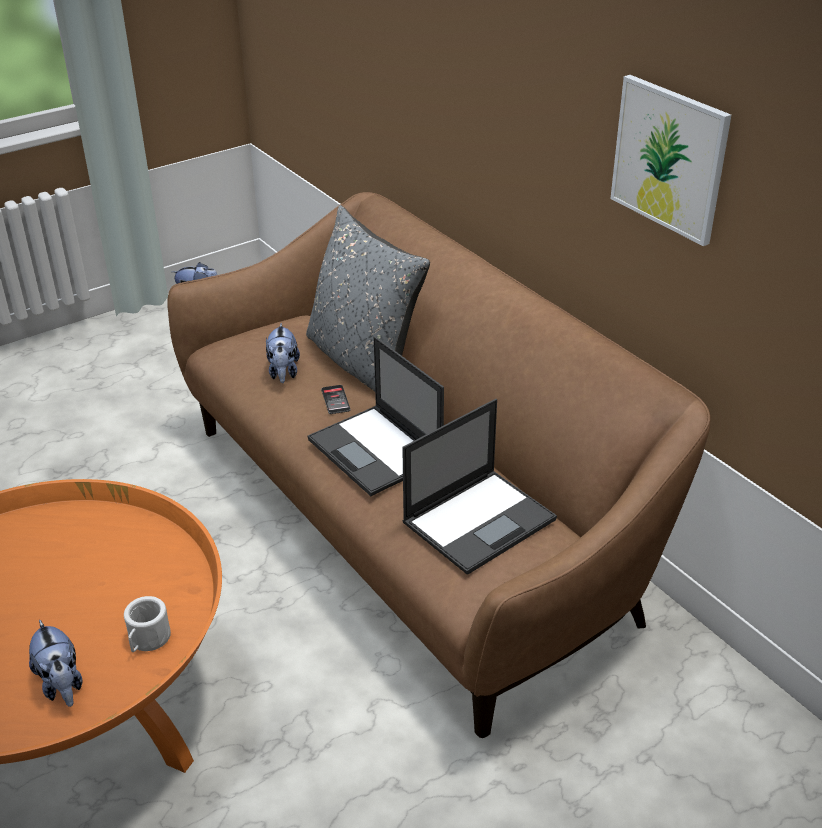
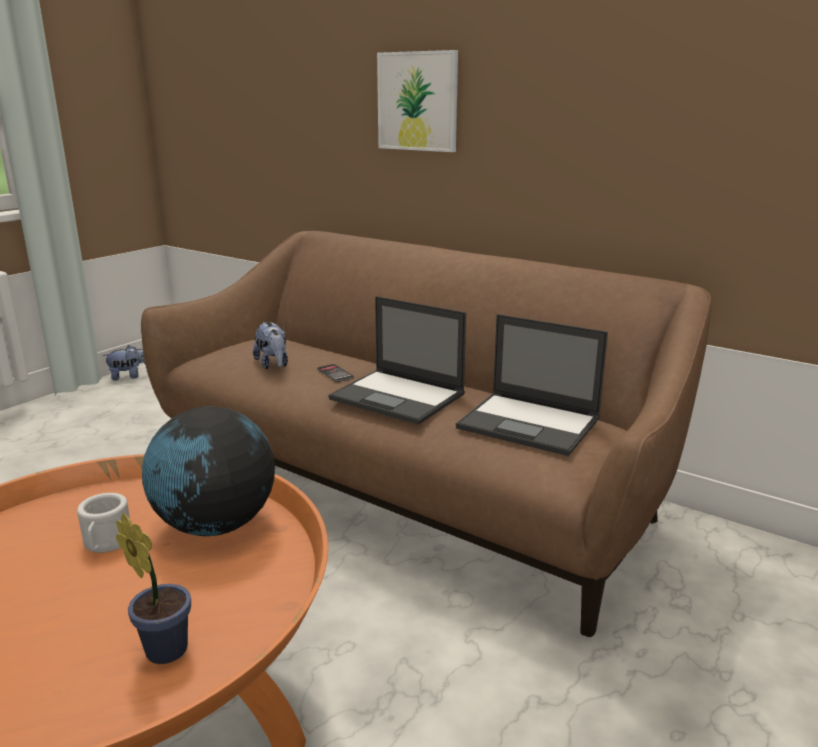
camera: 20 degrees left, 15 degrees down
plush toy [29,619,82,707] -> potted plant [116,513,191,664]
white mug [124,596,171,652] -> white mug moved to [77,493,130,553]
grey pillow [306,205,430,391] -> none
laptop [402,399,557,575] -> laptop turned 90 degrees clockwise [456,314,608,456]
picture [610,75,731,246] -> picture moved to [377,50,458,152]
none -> globe [142,406,275,536]

